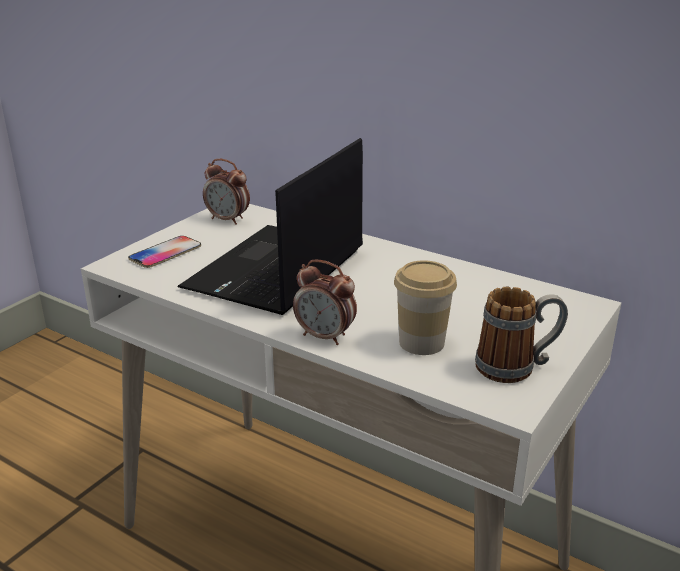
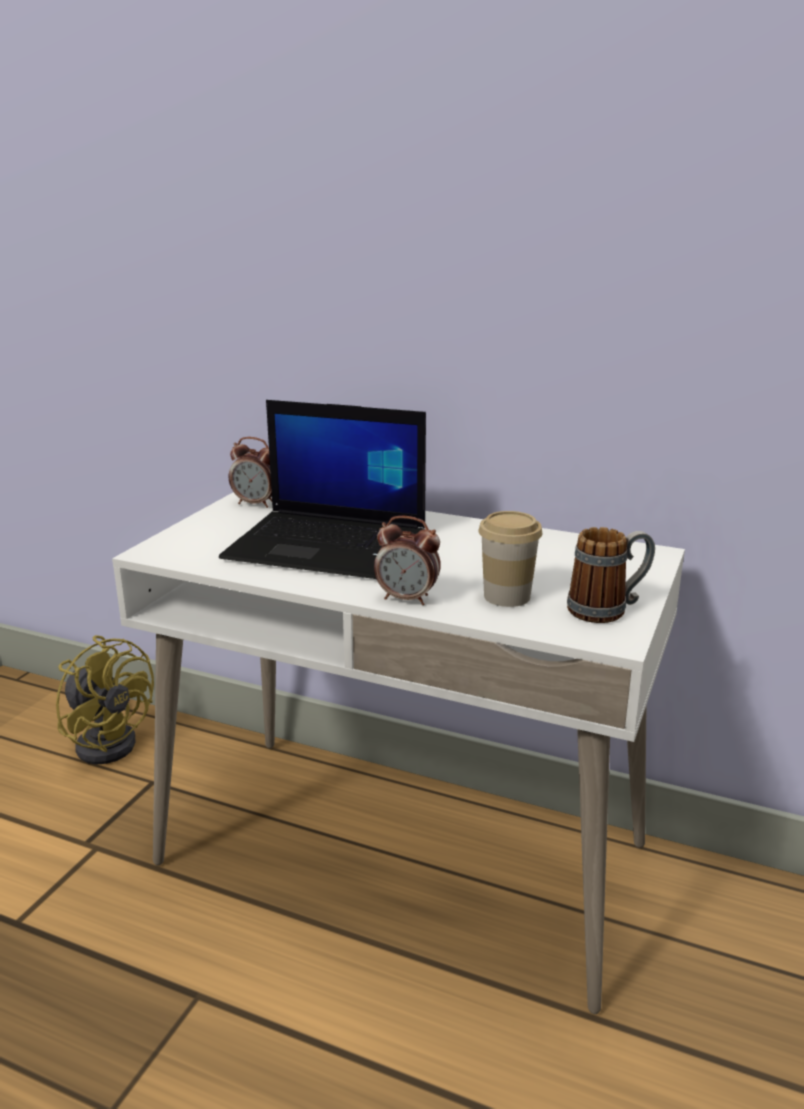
camera: 10 degrees left, 5 degrees down
phone [128,236,201,268] -> none
laptop [177,138,363,315] -> laptop turned 90 degrees counterclockwise [219,400,426,579]
none -> yellow fan [56,635,154,765]

